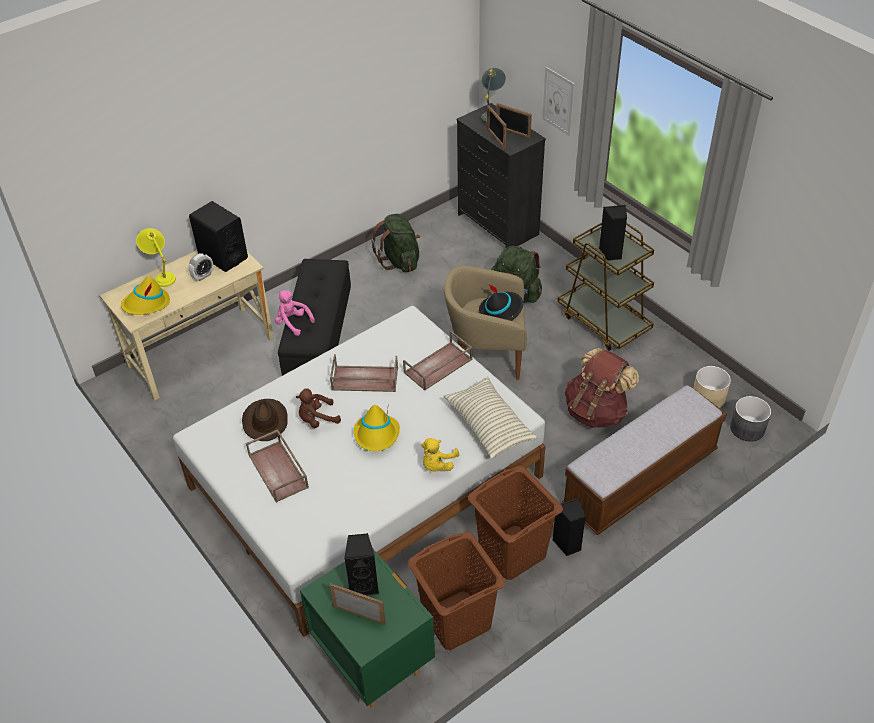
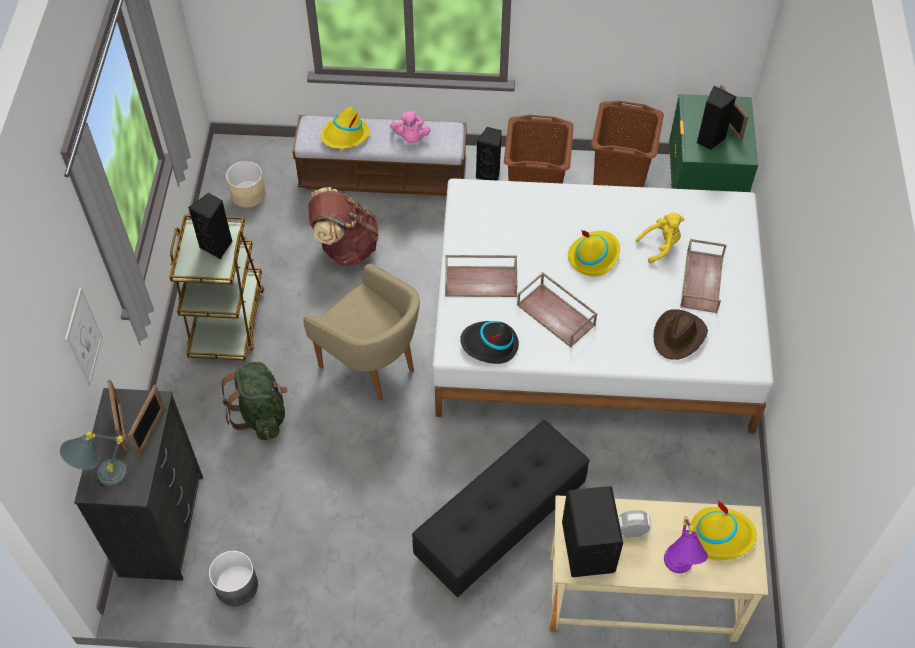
camera: 140 degrees left, 10 degrees up
yellow table lamp [136,228,176,287] -> purple table lamp [664,516,708,573]
pink plush toy [275,290,315,336] -> pink plush toy moved to [390,110,430,143]
brown plush toy [296,388,341,428] -> none
green backpack [371,214,420,272] -> none
yellow plush toy [421,438,459,471] -> yellow plush toy moved to [635,212,685,263]
pillow [444,377,537,459] -> none
black hat [479,284,523,321] -> black hat moved to [460,321,519,364]
grey planter [730,396,771,442] -> grey planter moved to [209,550,258,606]
none -> yellow hat [321,107,369,149]

